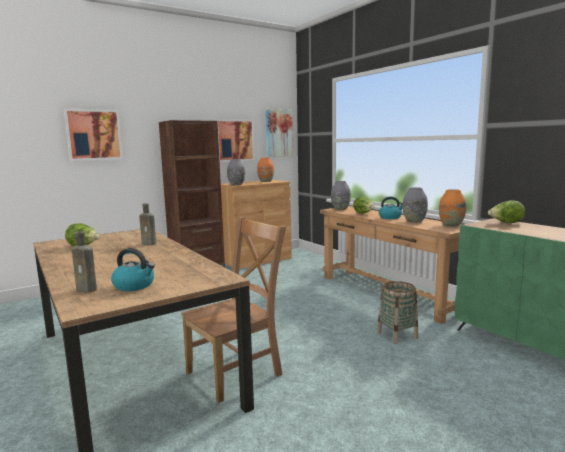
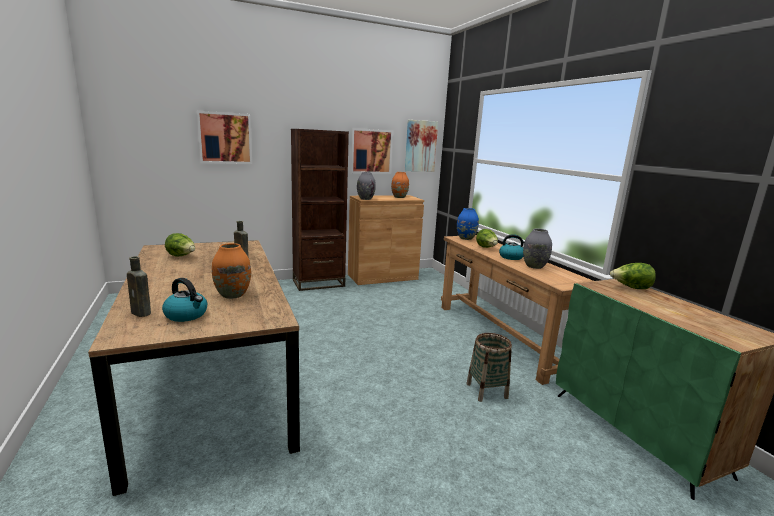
camera: 10 degrees right, 5 degrees up
brown chair [181,217,286,403] -> none
grey vase [331,181,351,210] -> blue vase [457,208,479,240]
orange vase [439,189,466,227] -> orange vase moved to [212,243,251,299]

